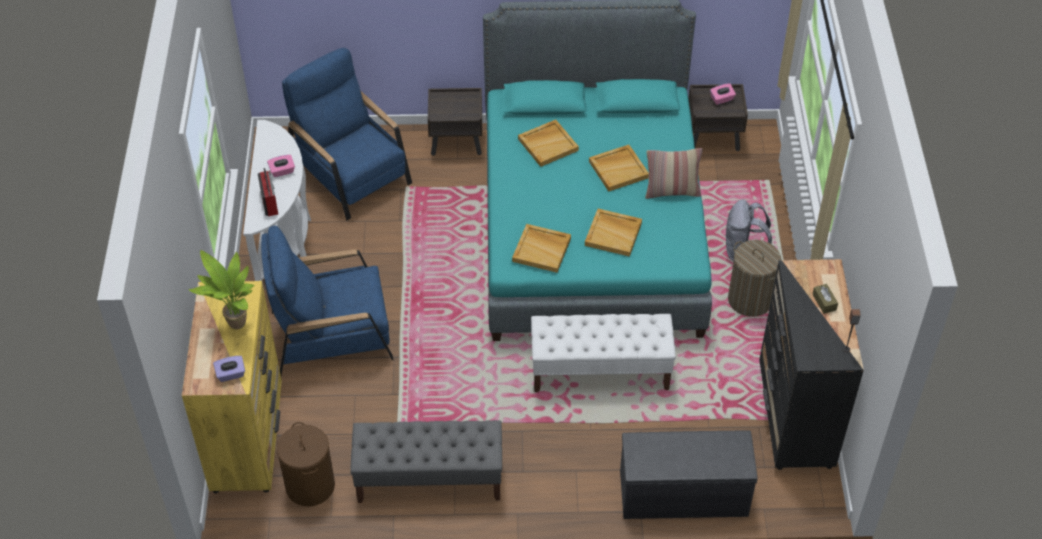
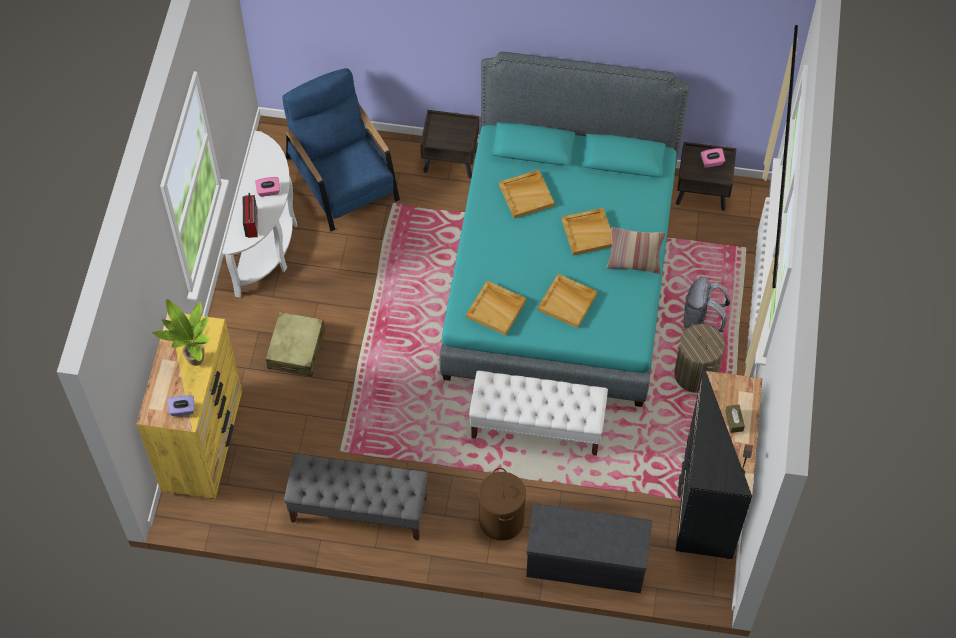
camera: 10 degrees right, 10 degrees up
blue armchair [261,225,393,375] -> beige suitcase [266,312,325,377]
brown laundry basket [277,422,335,506] -> brown laundry basket moved to [479,468,526,541]

